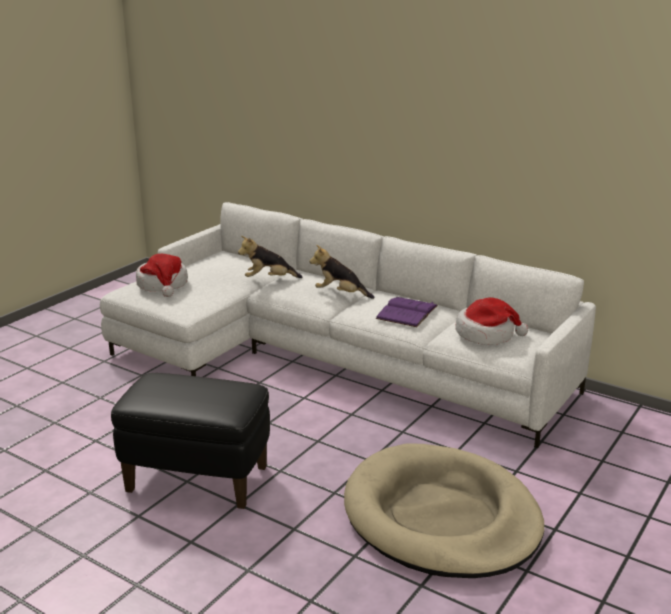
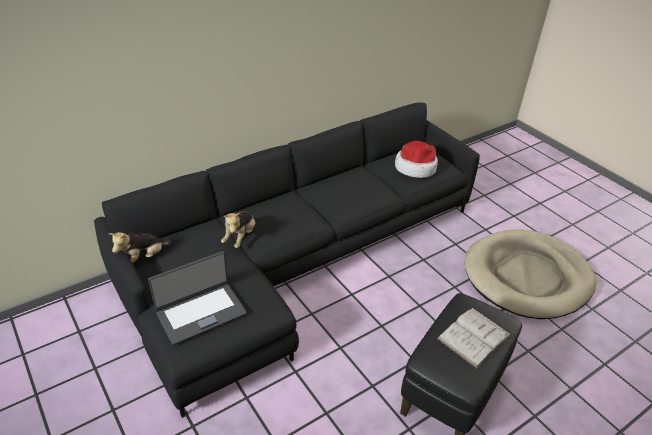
camera: 70 degrees left, 15 degrees up
white sofa [100,202,596,448] -> black sofa [94,102,480,418]
hat [136,254,188,297] -> laptop [148,251,247,345]
plush toy [310,245,374,299] -> plush toy moved to [109,232,172,263]
purple book [375,297,438,327] -> none
none -> white book [437,308,512,369]

